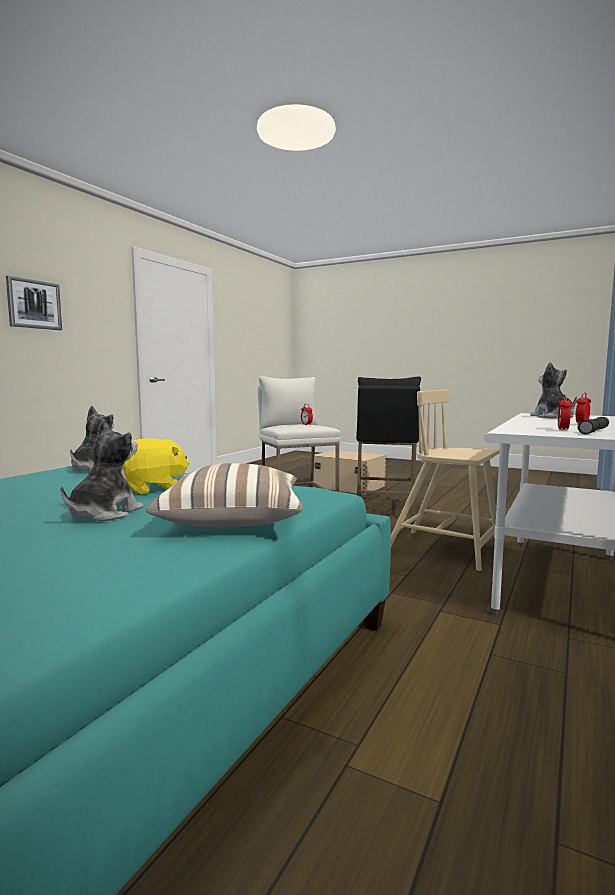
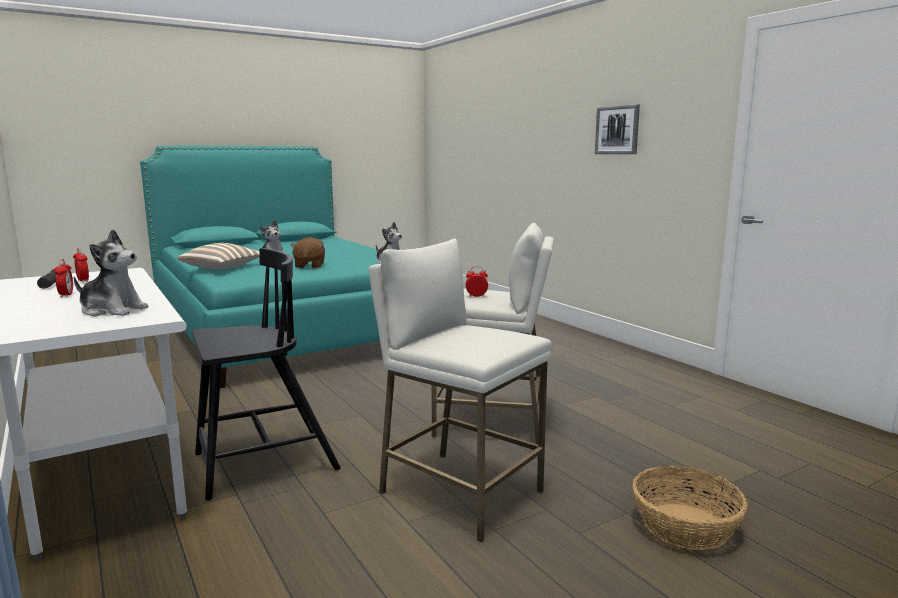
camera: 120 degrees right, 5 degrees up
yellow plush toy [123,438,190,494] -> brown plush toy [290,237,325,268]
beige storage box [313,450,386,495] -> basket [633,466,748,550]
black stool [356,376,421,517] -> white stool [368,238,552,542]
beige chair [391,390,500,571] -> black chair [192,248,341,501]

